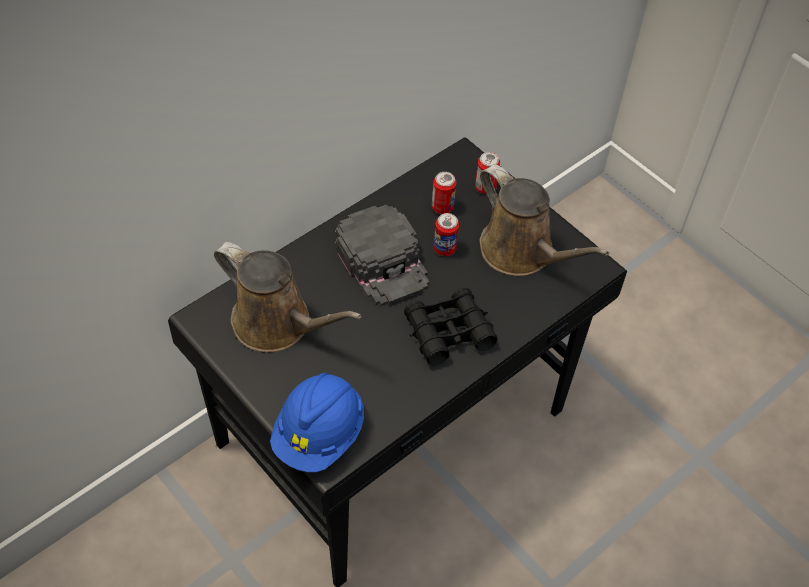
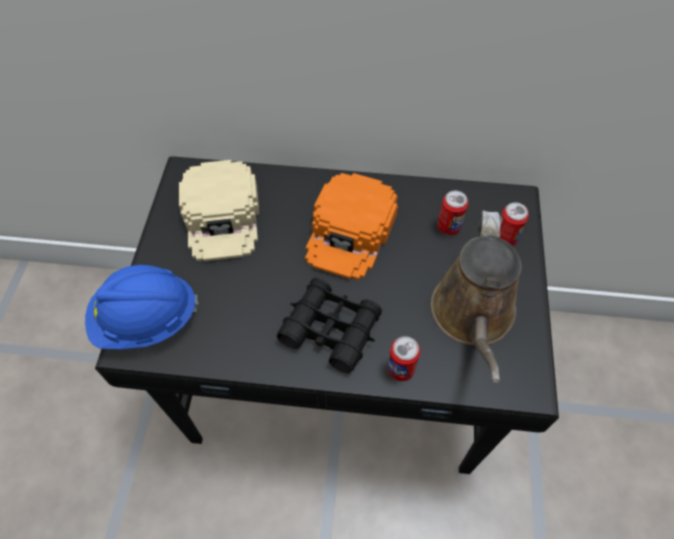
camera: 50 degrees right, 5 degrees up
brown watering can [214,242,362,352] -> beige cap [179,160,260,261]
black cap [335,205,430,306] -> orange cap [305,173,398,280]
can [434,213,459,256] -> can moved to [387,336,420,381]

